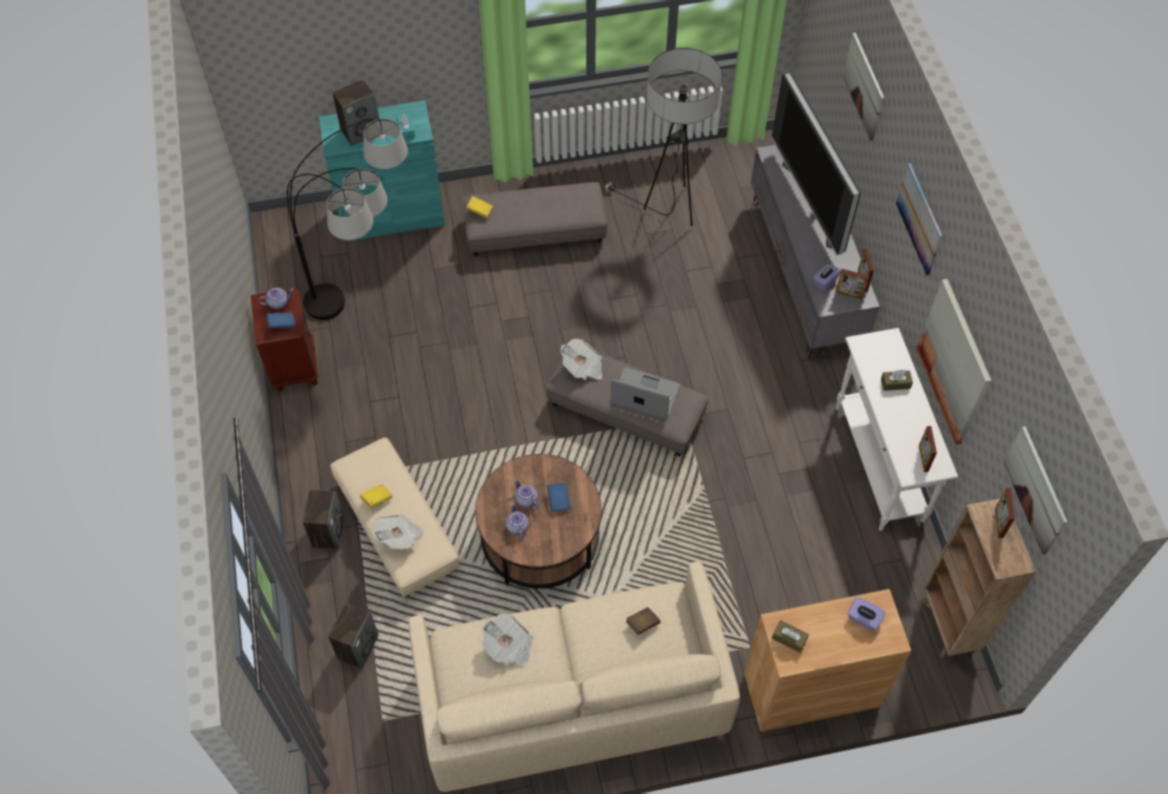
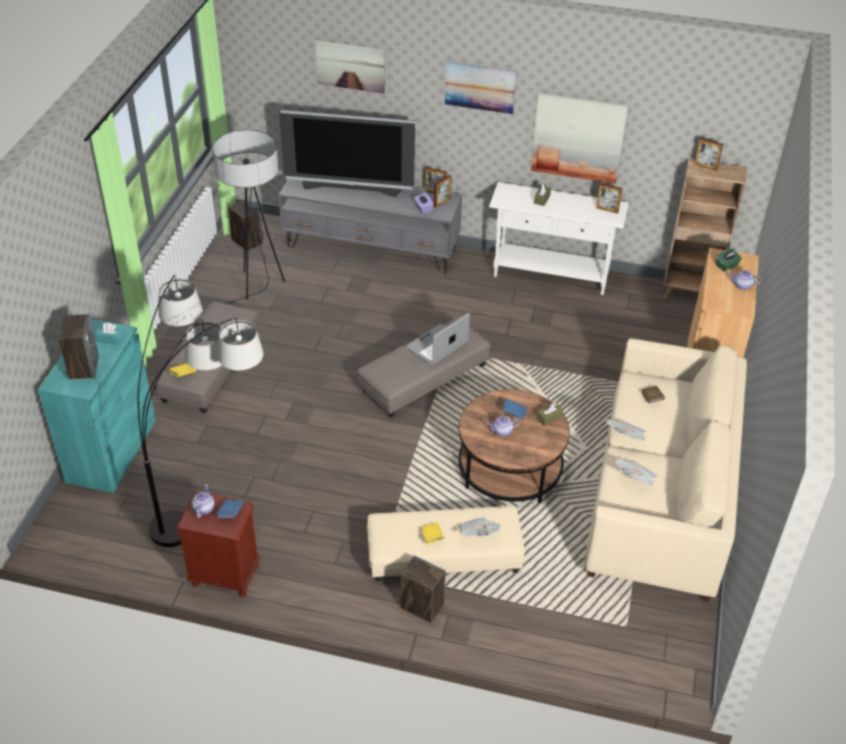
camera: 65 degrees left, 15 degrees down
speaker [328,603,379,669] -> speaker moved to [228,199,263,251]
teapot [506,503,529,540] -> teapot moved to [730,270,761,290]
newspaper [560,339,602,380] -> newspaper moved to [606,419,646,440]
brown tissue box [772,620,809,653] -> brown tissue box moved to [536,402,564,426]
purple tissue box [848,597,885,631] -> green tissue box [715,249,742,271]
picture [1003,426,1067,555] -> none

